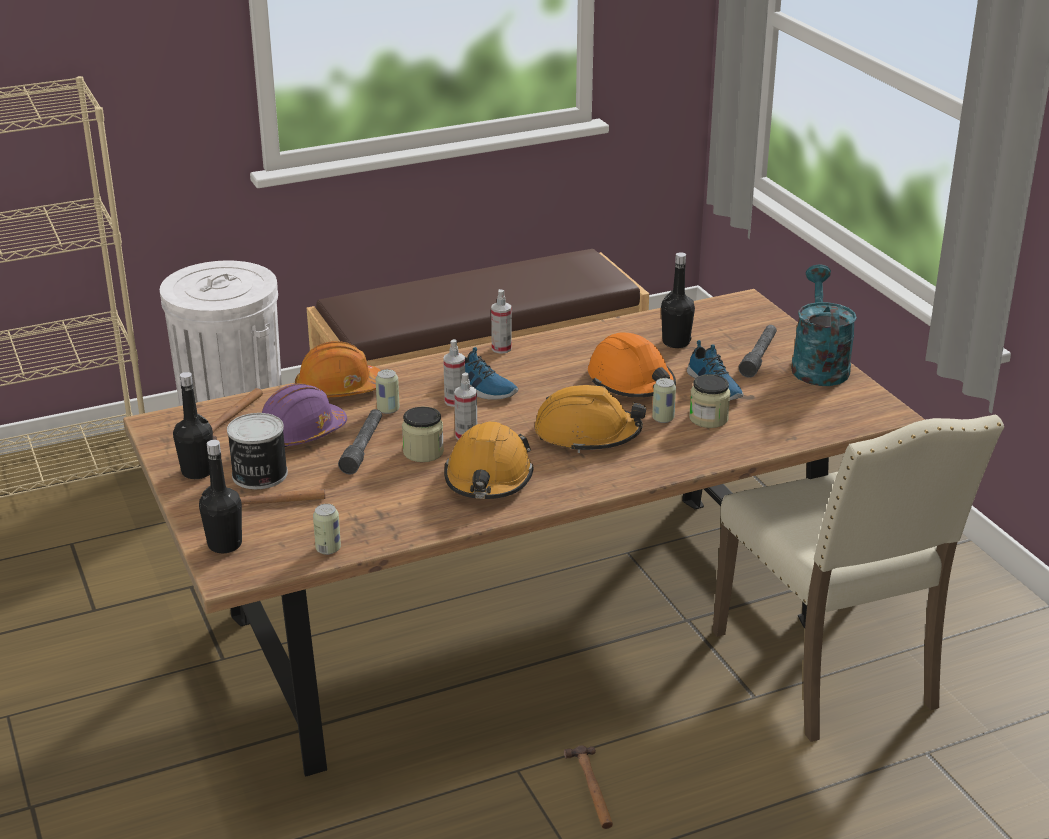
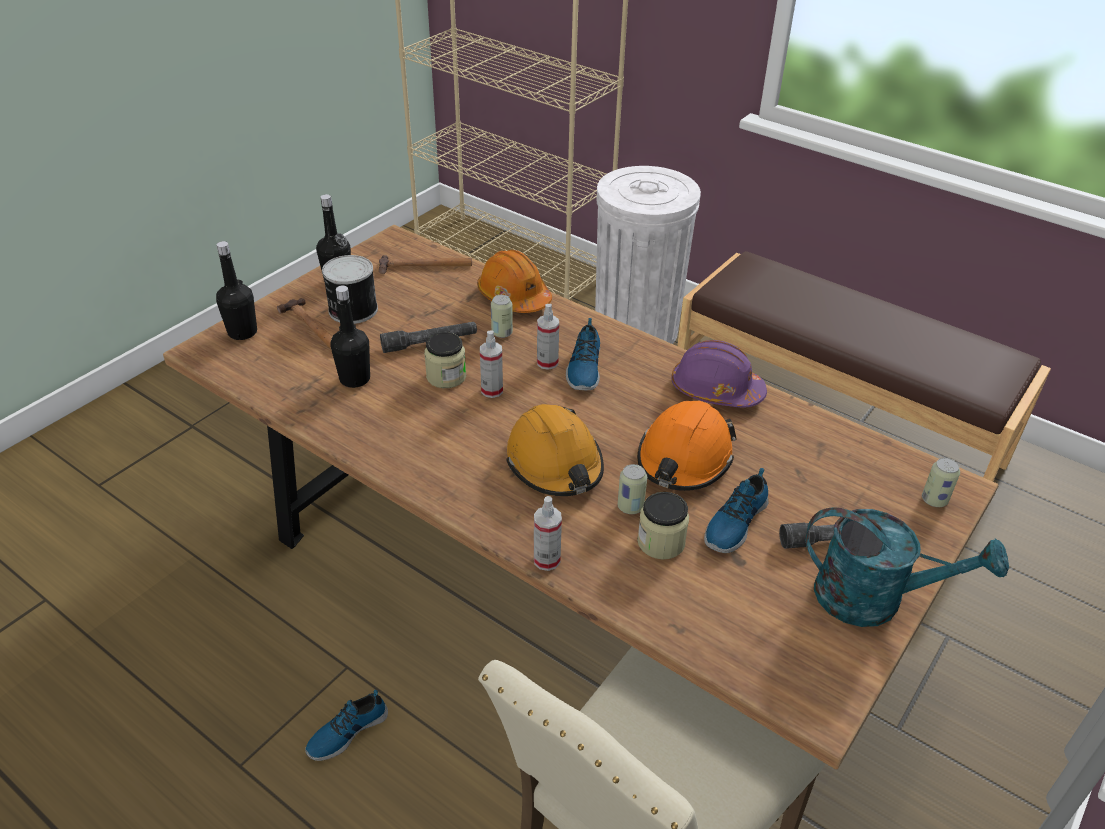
camera: 60 degrees right, 10 degrees up
purple hard hat [262,383,347,447] -> purple hard hat moved to [671,340,767,408]
can [313,504,341,555] -> can moved to [922,458,960,507]
orange hard hat [444,422,533,499] -> none
spray bottle [491,289,512,354] -> spray bottle moved to [534,496,562,571]
hammer [564,745,613,829] -> shoe [305,689,388,761]
black bottle [661,252,695,348] -> black bottle moved to [330,285,370,388]
turquoise watering can [791,264,857,386] -> turquoise watering can turned 45 degrees clockwise [806,507,1009,627]

